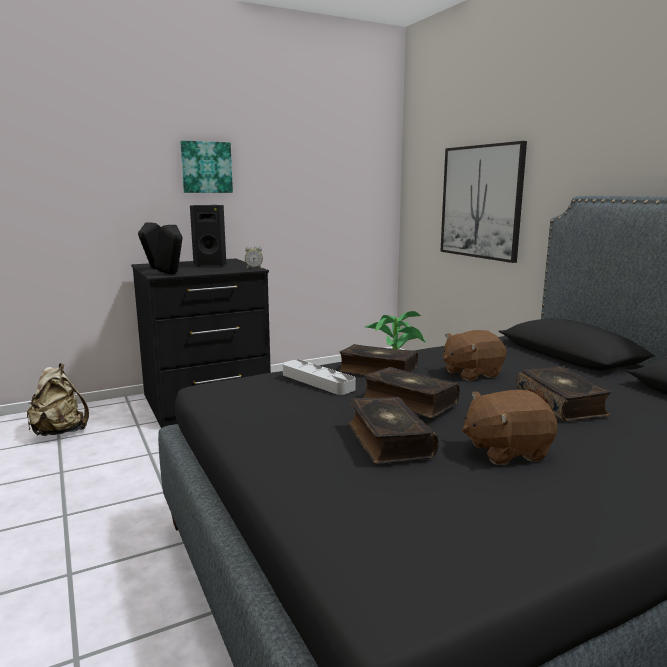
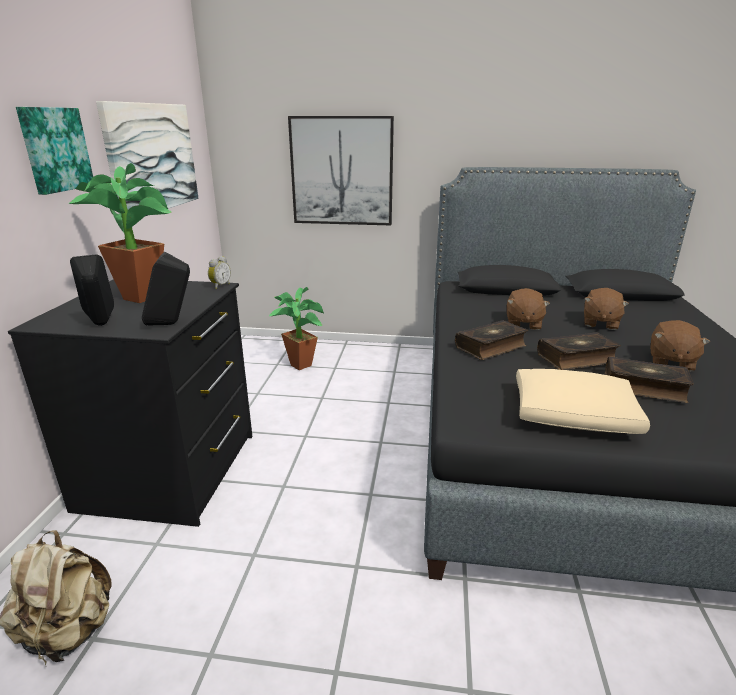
camera: 55 degrees left, 10 degrees up
black speaker [190,205,226,266] -> potted plant [69,163,171,303]
grey tray [283,359,356,395] -> none
book [516,366,611,421] -> brown plush toy [584,288,629,330]
none -> picture [96,101,199,216]
none -> beige pillow [516,369,650,434]

